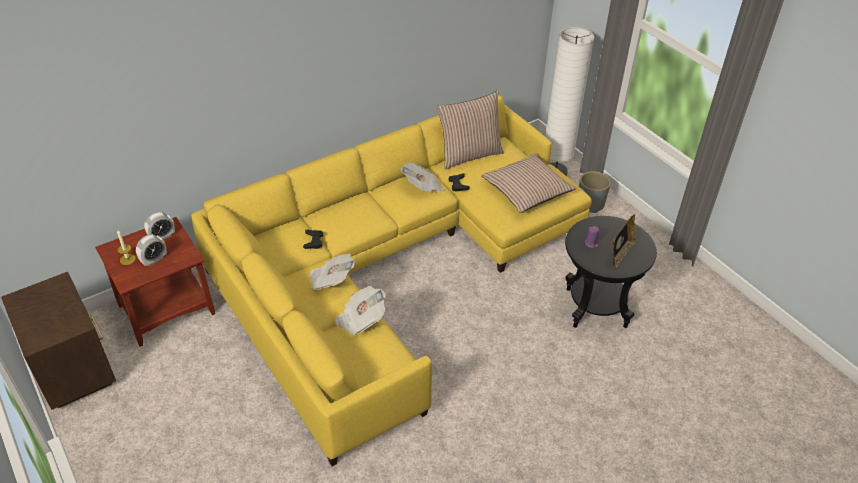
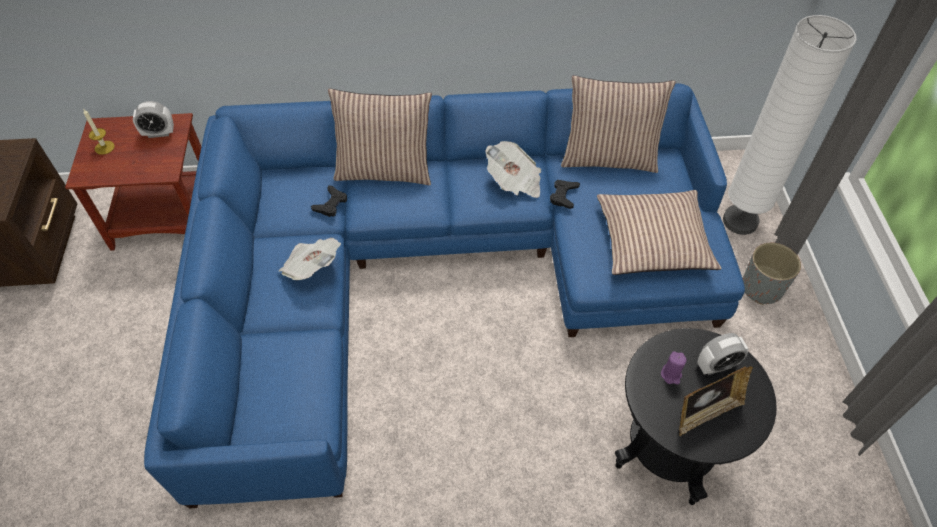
camera: 30 degrees right, 10 degrees up
alarm clock [136,234,167,266] -> alarm clock moved to [697,333,749,375]
yellow sofa [191,95,592,466] -> blue sofa [144,83,745,508]
newspaper [335,286,386,336] -> none
none -> pillow [328,88,432,185]

